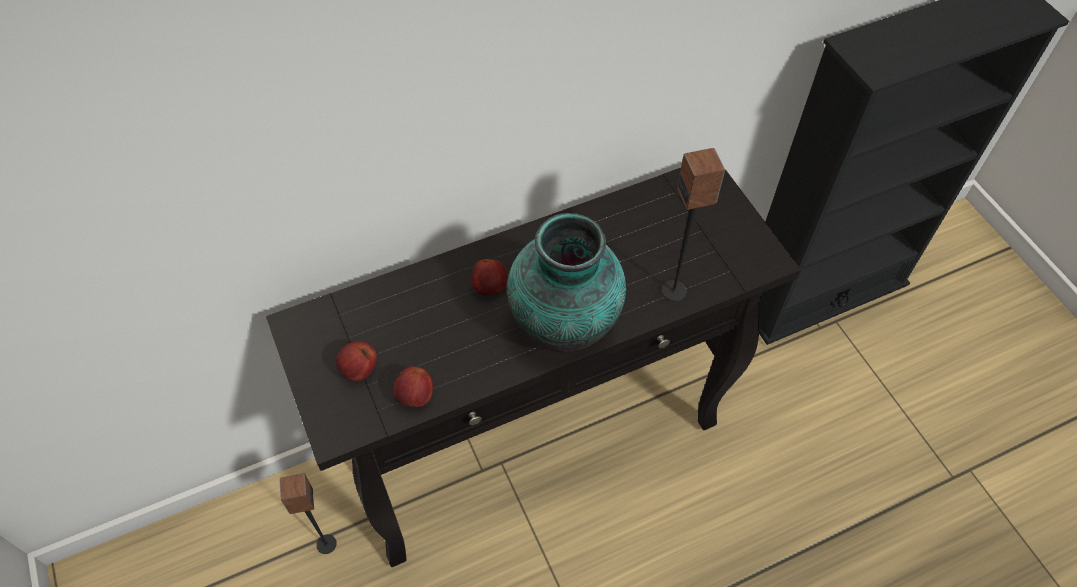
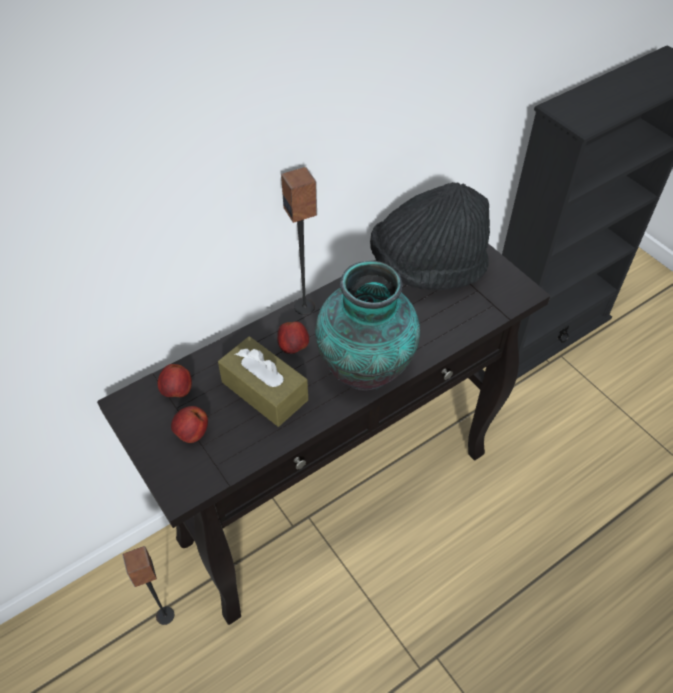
camera: 10 degrees left, 5 degrees down
apple [393,366,433,407] -> apple moved to [158,364,192,397]
speaker [662,148,725,301] -> speaker moved to [281,167,317,315]
none -> brown tissue box [218,336,308,427]
none -> black hat [370,182,490,290]

